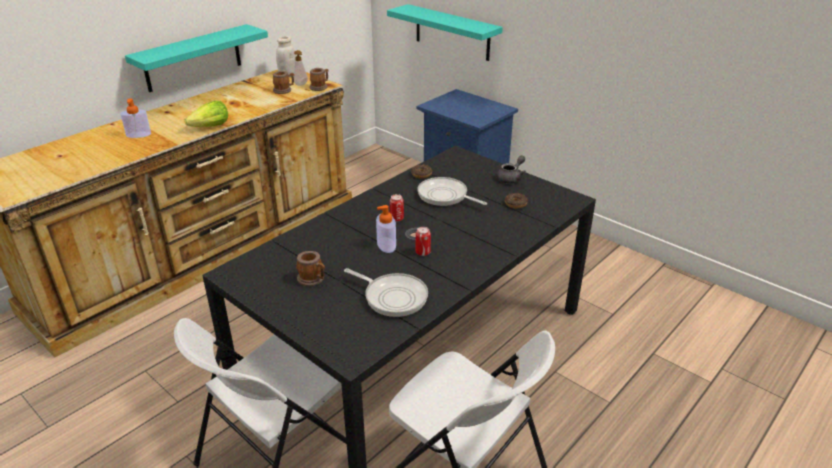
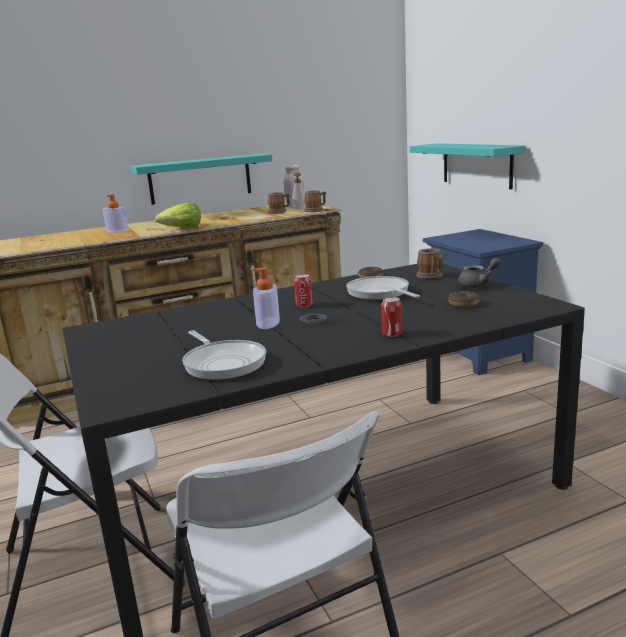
camera: 25 degrees right, 15 degrees down
mug [296,251,325,286] -> mug moved to [416,249,444,279]
can [416,227,431,256] -> can moved to [381,297,402,337]

